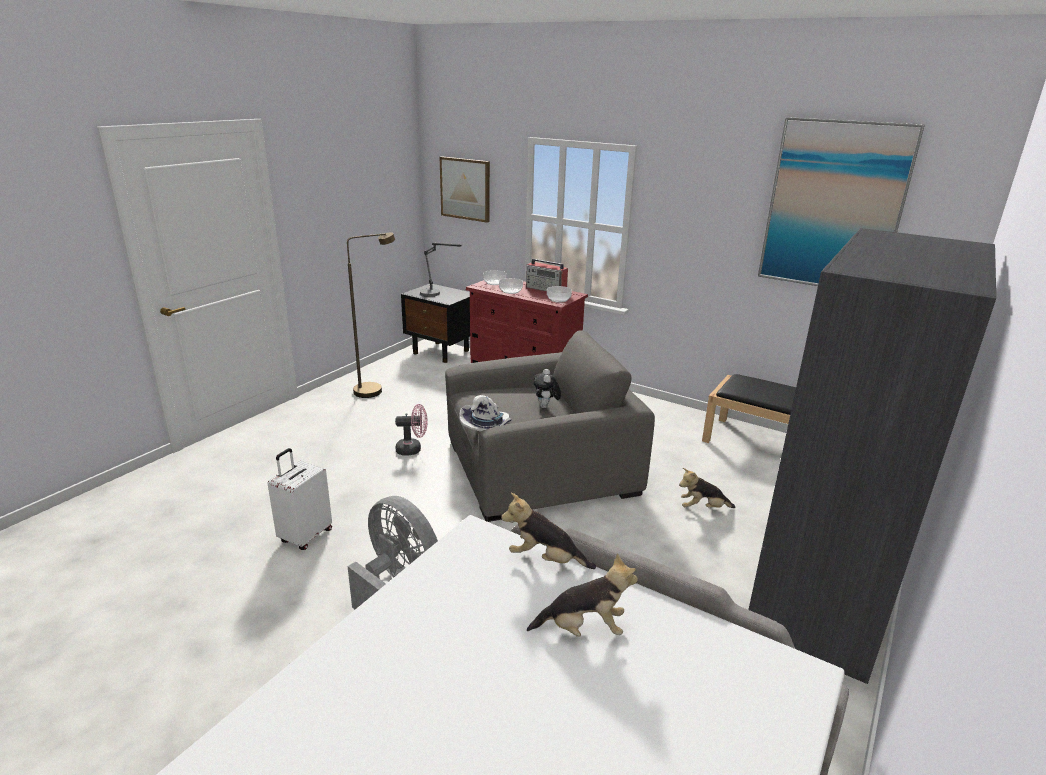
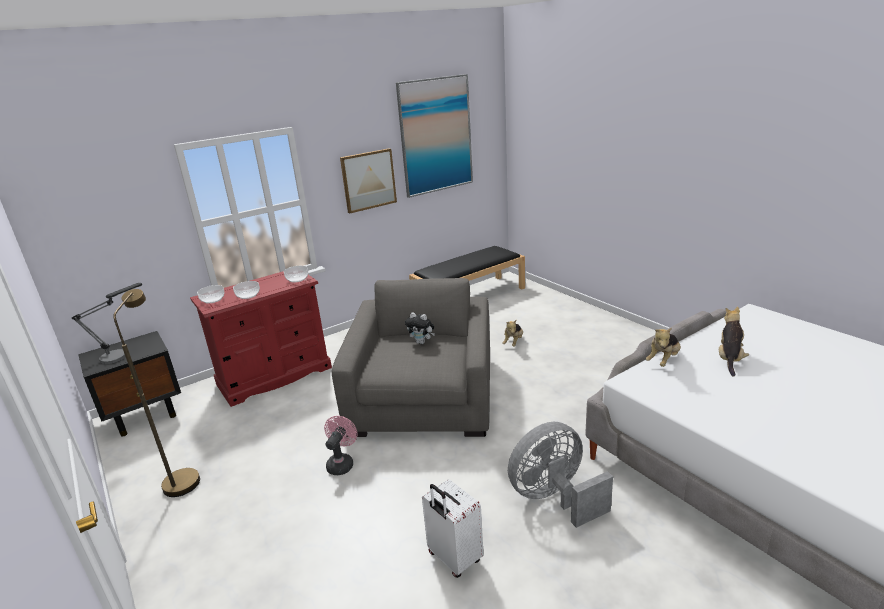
camera: 65 degrees left, 0 degrees up
picture [440,157,490,223] -> picture moved to [340,148,397,214]
white hat [459,395,511,432] -> none
radio [526,259,568,291] -> none
grey wardrobe [748,228,996,684] -> none

